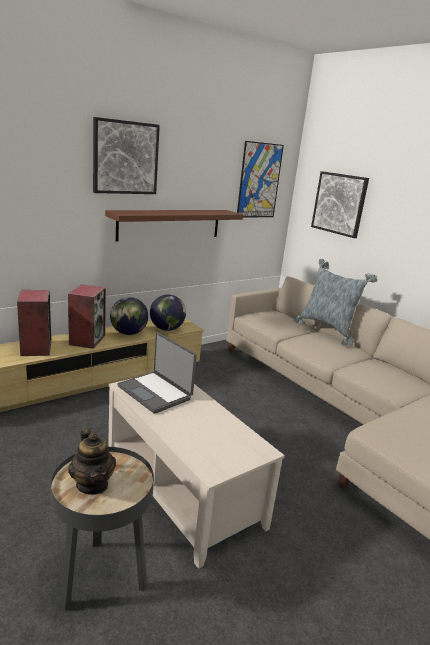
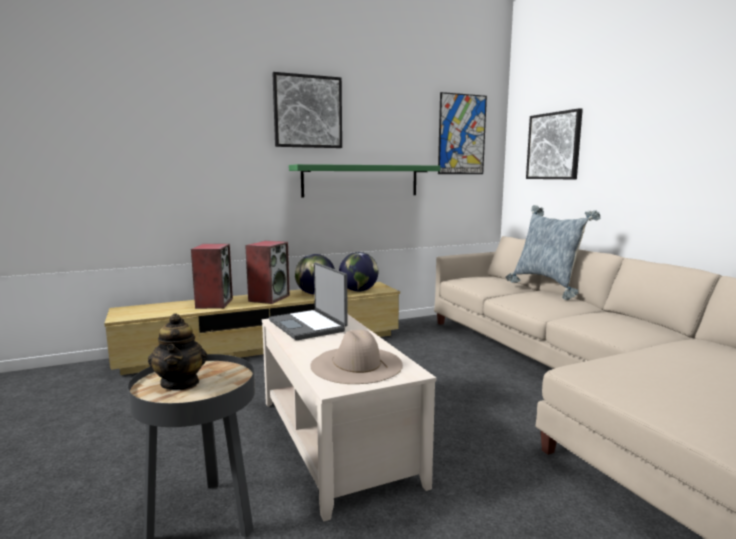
camera: 15 degrees right, 10 degrees down
brown shelf [105,210,243,241] -> green shelf [289,164,440,197]
none -> beige hat [310,330,403,384]

